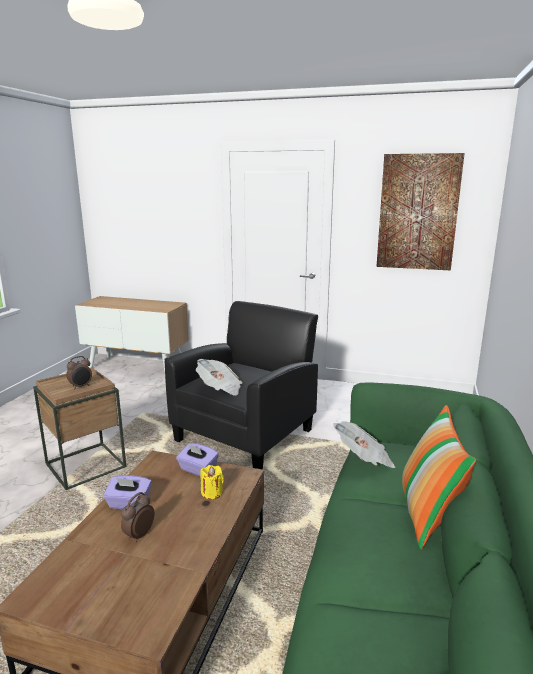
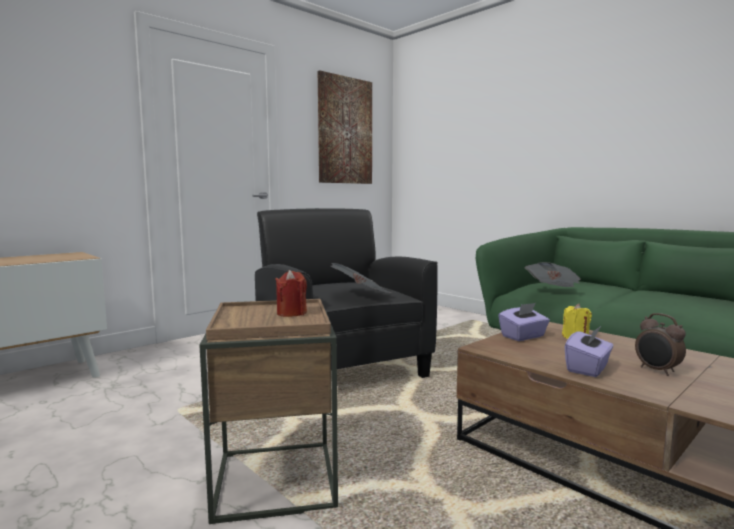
camera: 60 degrees left, 10 degrees down
alarm clock [66,356,92,389] -> red candle [275,270,307,317]
pillow [402,405,476,549] -> none

